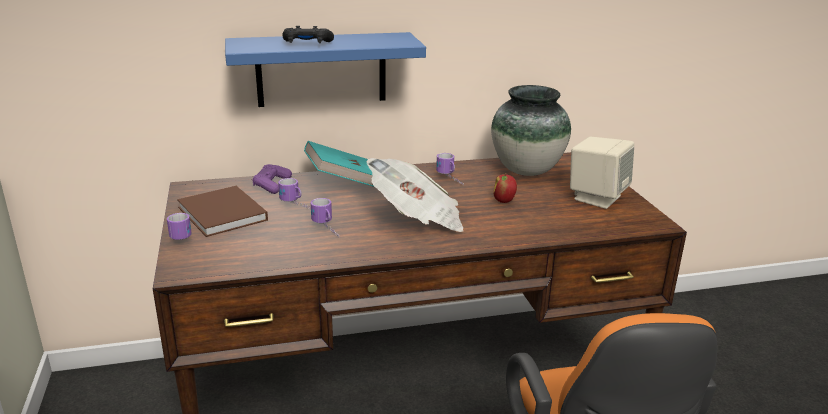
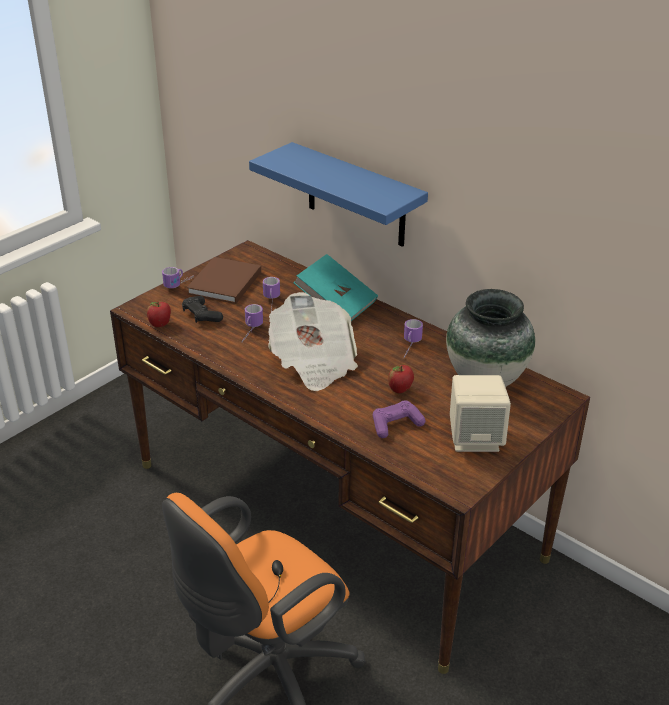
camera: 55 degrees right, 10 degrees up
purple game controller [252,164,292,194] -> purple game controller moved to [373,400,425,438]
black game controller [282,26,334,43] -> black game controller moved to [182,296,223,323]
none -> apple [147,301,171,327]

